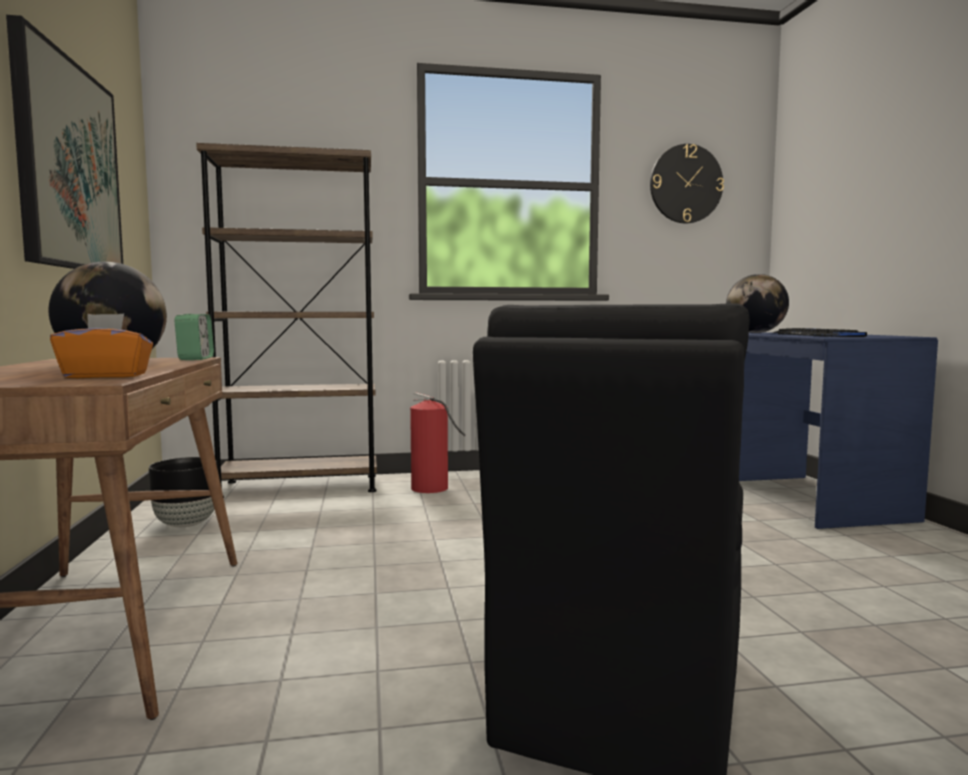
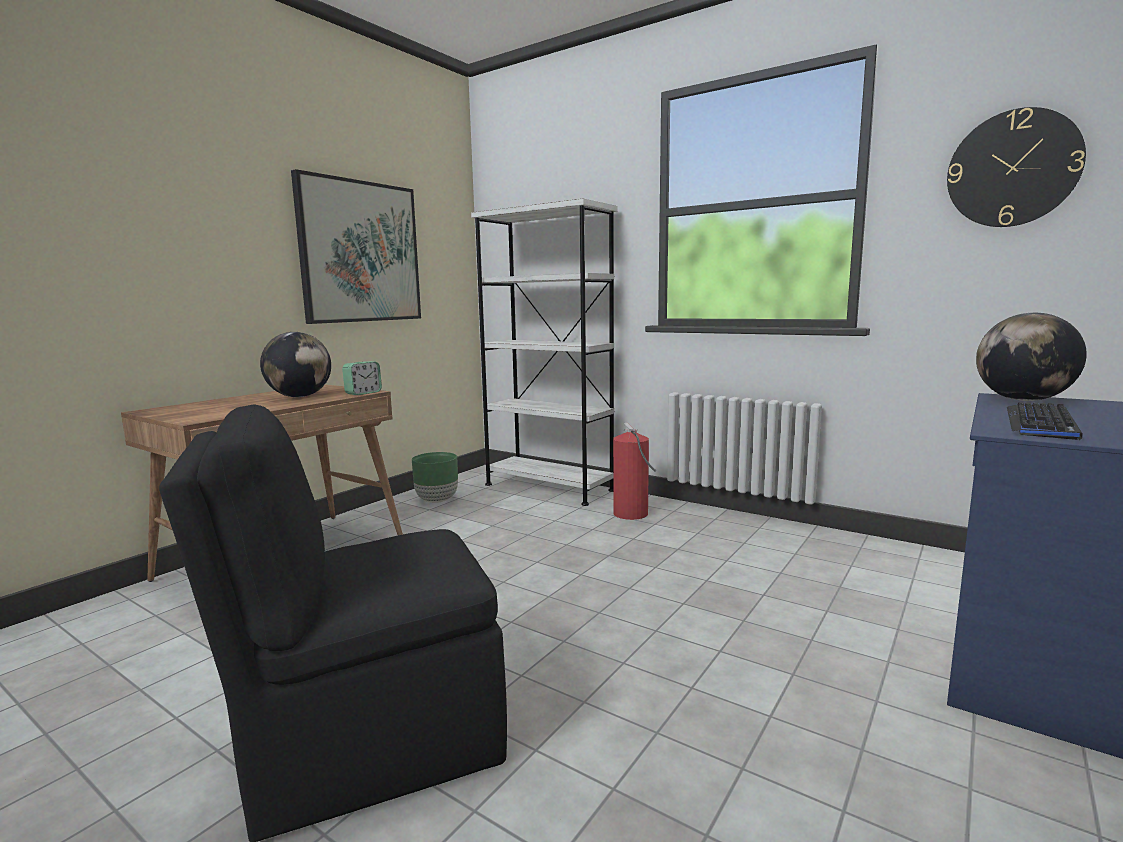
camera: 45 degrees right, 5 degrees up
orange tissue box [50,313,153,378] -> none
black planter [149,457,217,527] -> green planter [412,452,458,503]
brown bookcase [196,143,377,498] -> white bookcase [471,198,617,506]

